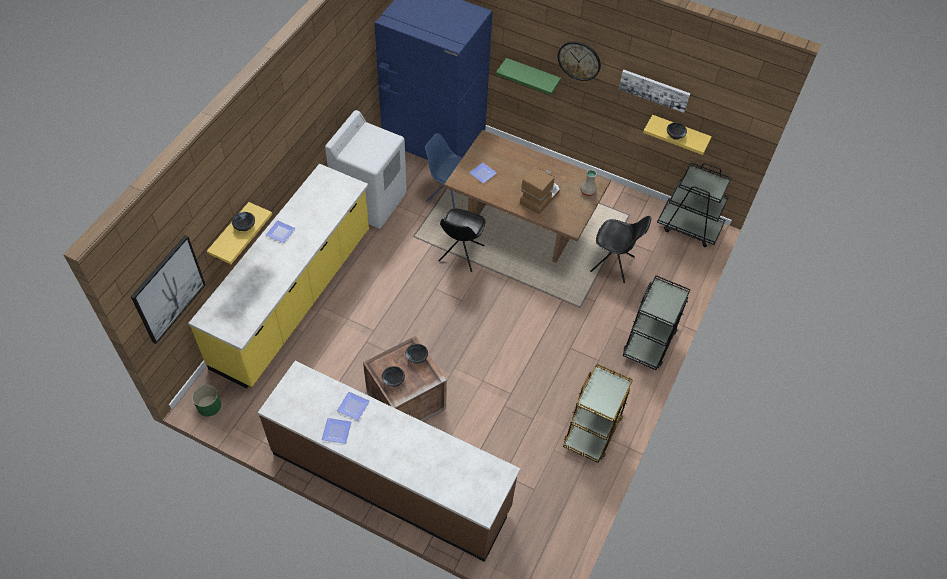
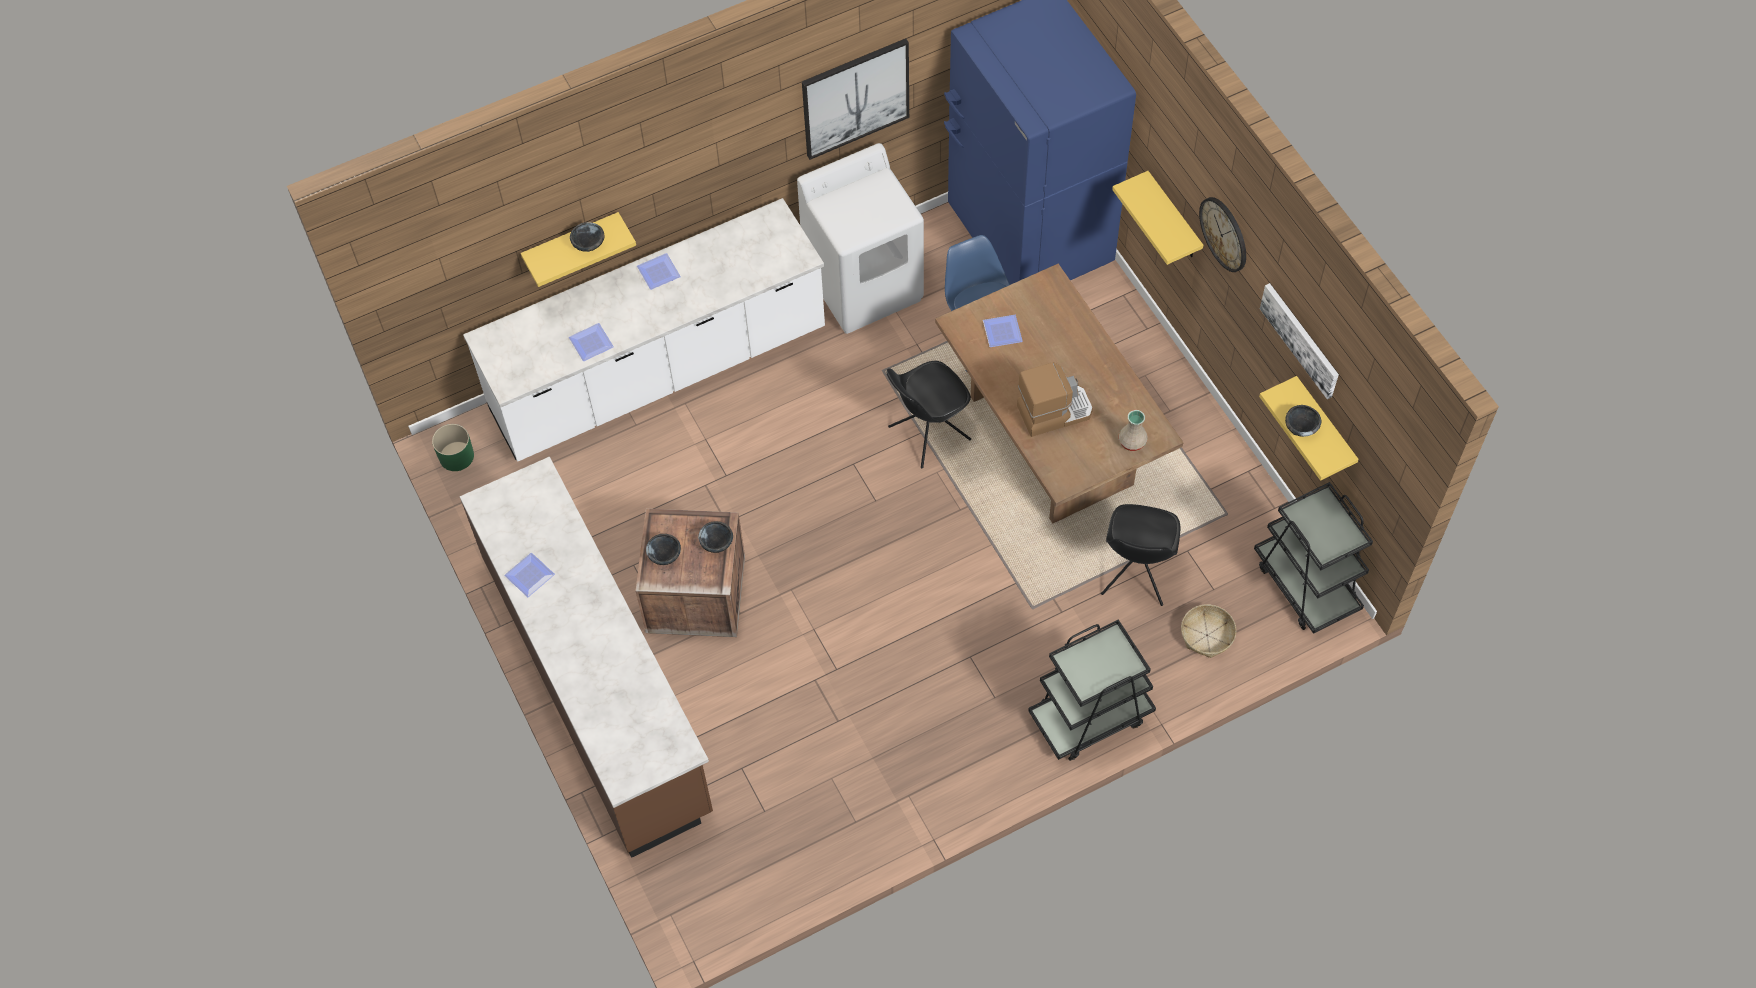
camera: 40 degrees right, 5 degrees up
picture [131,235,206,344] -> picture moved to [802,39,909,160]
yellow counter [188,164,369,388] -> white counter [463,198,825,462]
plate [337,392,370,420] -> plate moved to [569,323,614,361]
green shelf [496,58,561,95] -> yellow shelf [1112,171,1203,265]
brown cart [563,363,633,463] -> none
black chair [590,216,651,283] -> black chair turned 45 degrees clockwise [1101,504,1180,606]
none -> basket [1181,604,1236,658]

